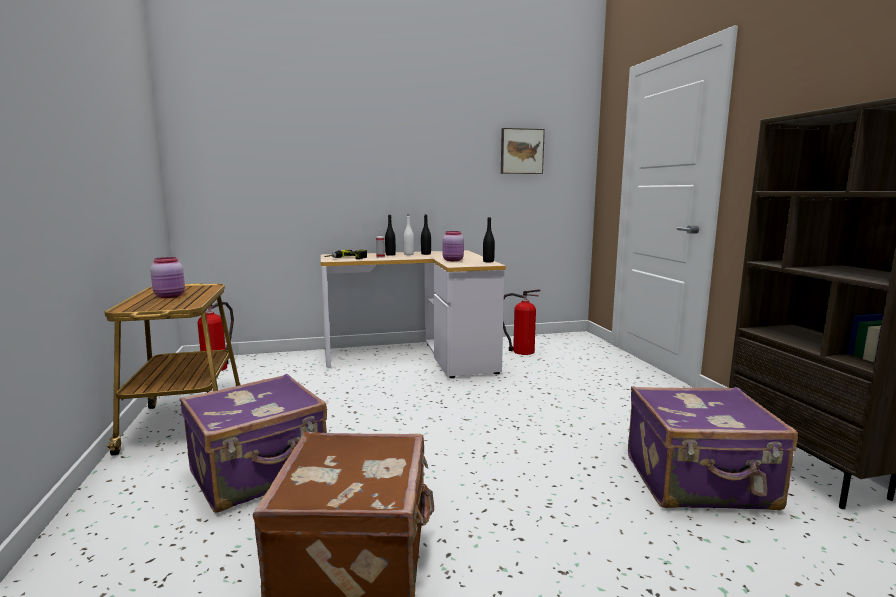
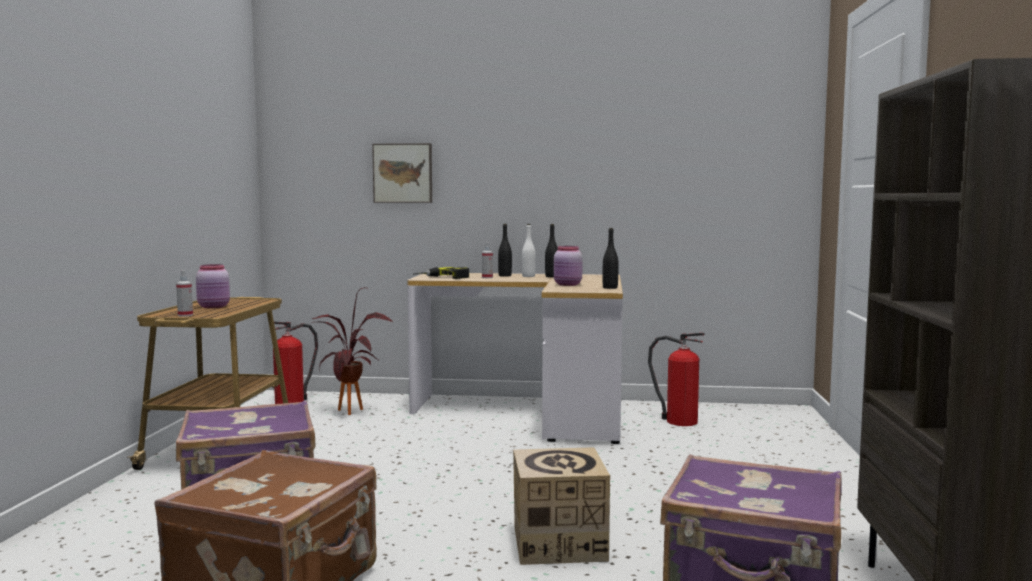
camera: 20 degrees right, 5 degrees down
picture [501,128,545,174] -> picture moved to [372,143,432,203]
none -> spray bottle [176,270,193,317]
none -> potted plant [312,287,394,415]
none -> cardboard box [513,447,610,565]

